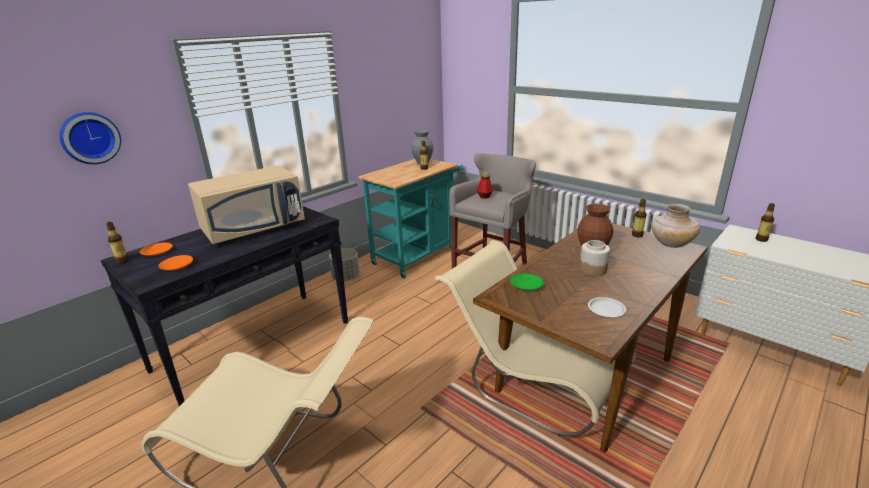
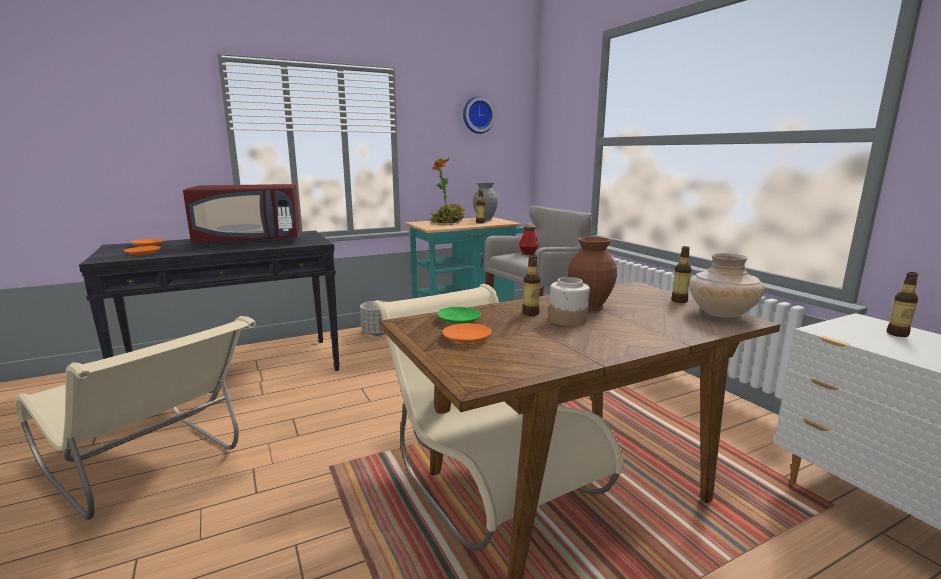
camera: 20 degrees right, 10 degrees down
wall clock [59,112,121,164] -> wall clock moved to [463,96,495,134]
bottle [106,222,129,264] -> bottle moved to [523,255,540,316]
beige microwave [188,165,305,244] -> red microwave [183,184,300,246]
white plate [588,297,626,317] -> none
none -> potted plant [429,157,465,223]
none -> orange plate [442,323,492,343]

